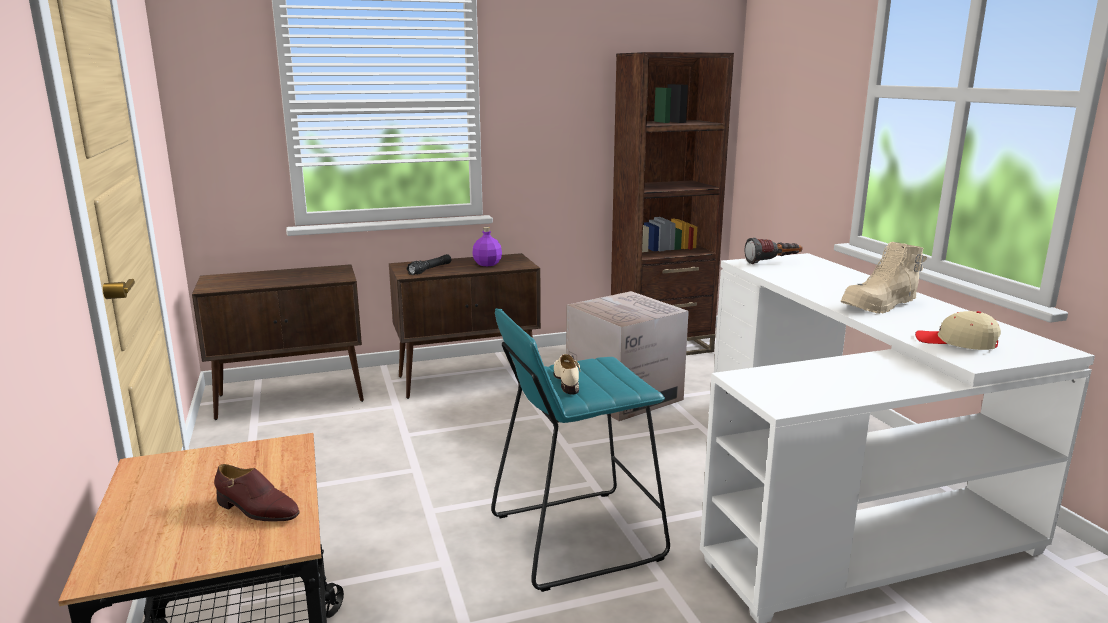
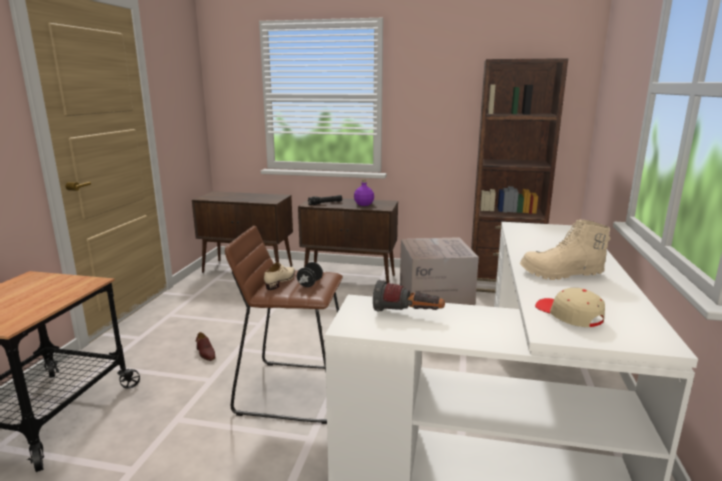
camera: 30 degrees right, 0 degrees up
brown shoe [214,464,300,521] -> brown shoe moved to [196,332,215,361]
turquoise stool [491,308,670,592] -> brown stool [225,226,343,424]
flashlight [745,237,802,264] -> flashlight moved to [373,280,445,312]
none -> black dumbbell [297,262,323,287]

